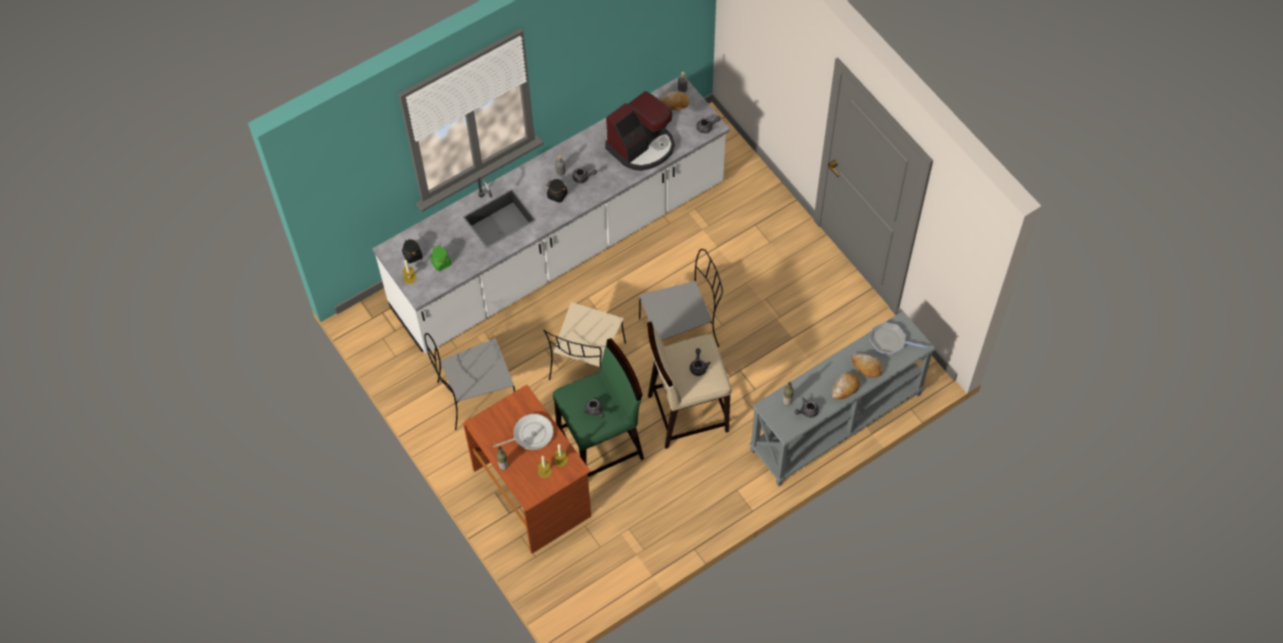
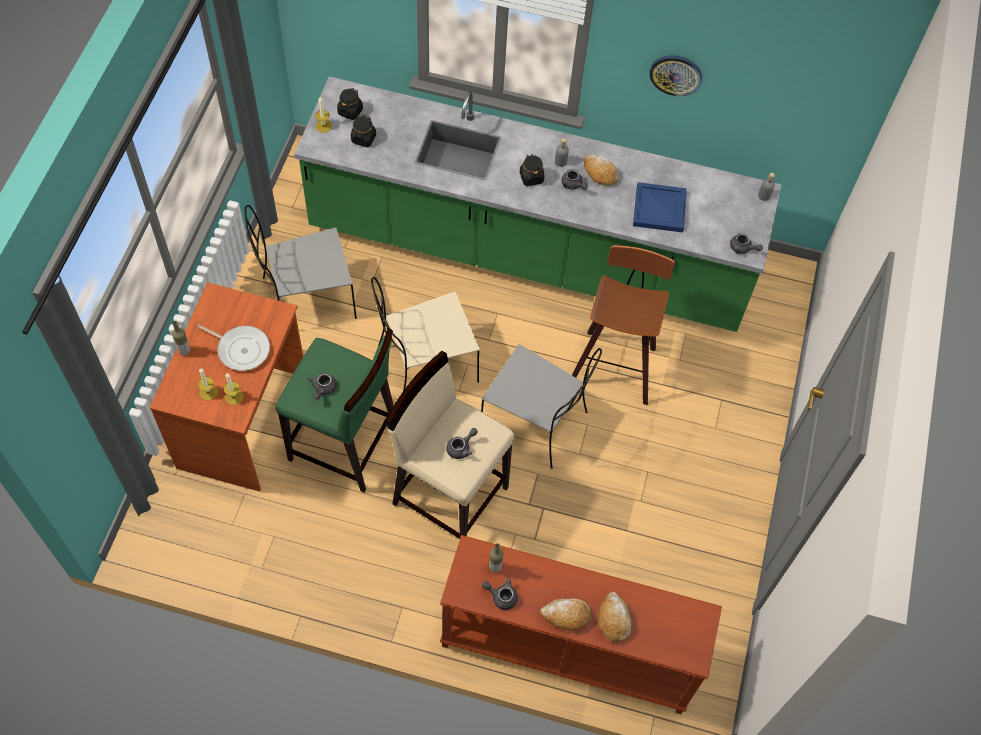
camera: 45 degrees right, 0 degrees up
white counter [372,76,730,354] -> green counter [294,76,782,332]
grey chair [424,333,515,430] -> grey chair turned 45 degrees counterclockwise [244,205,357,319]
green jar [430,246,451,271] -> black jar [351,115,376,147]
coffee machine [605,91,675,171] -> blue tray [633,182,687,233]
bread [658,91,689,110] -> bread moved to [584,155,619,186]
grey console table [749,311,935,486] -> brown console table [440,535,722,714]
frying pan [870,322,927,355] -> none
none -> stool [572,245,675,405]
none -> wall clock [649,55,702,96]

